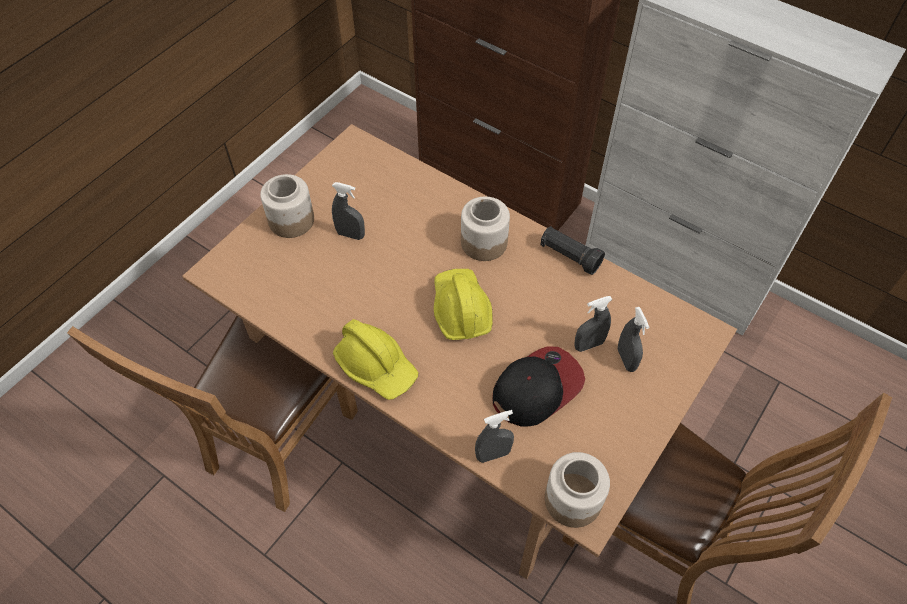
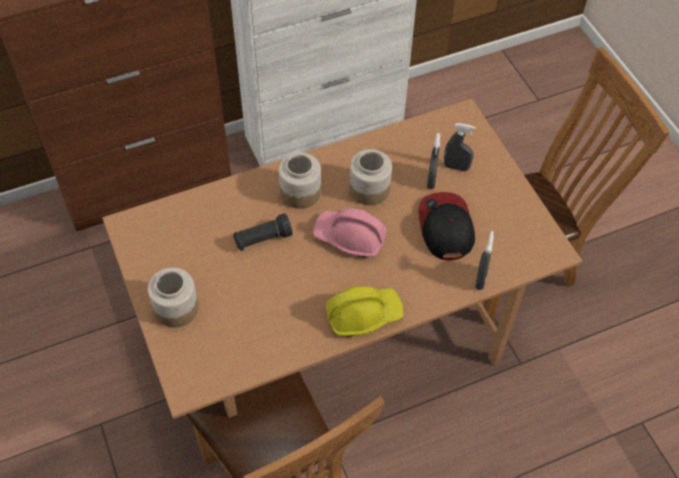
camera: 60 degrees left, 0 degrees up
grey spray bottle [332,182,365,240] -> none
yellow hard hat [434,269,493,340] -> pink hard hat [313,208,387,258]
black flashlight [541,226,605,275] -> black flashlight moved to [233,213,293,251]
jar [545,452,610,528] -> jar moved to [349,149,392,205]

